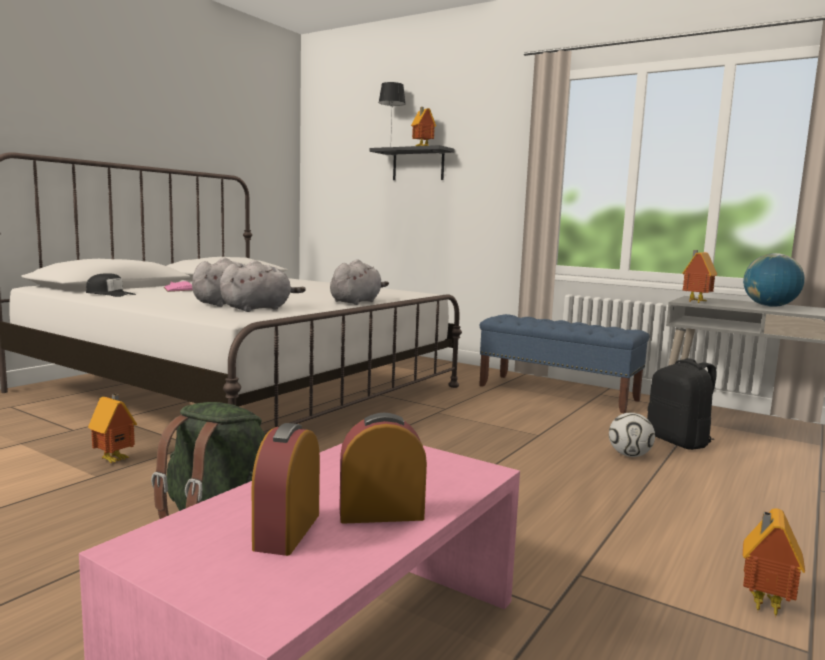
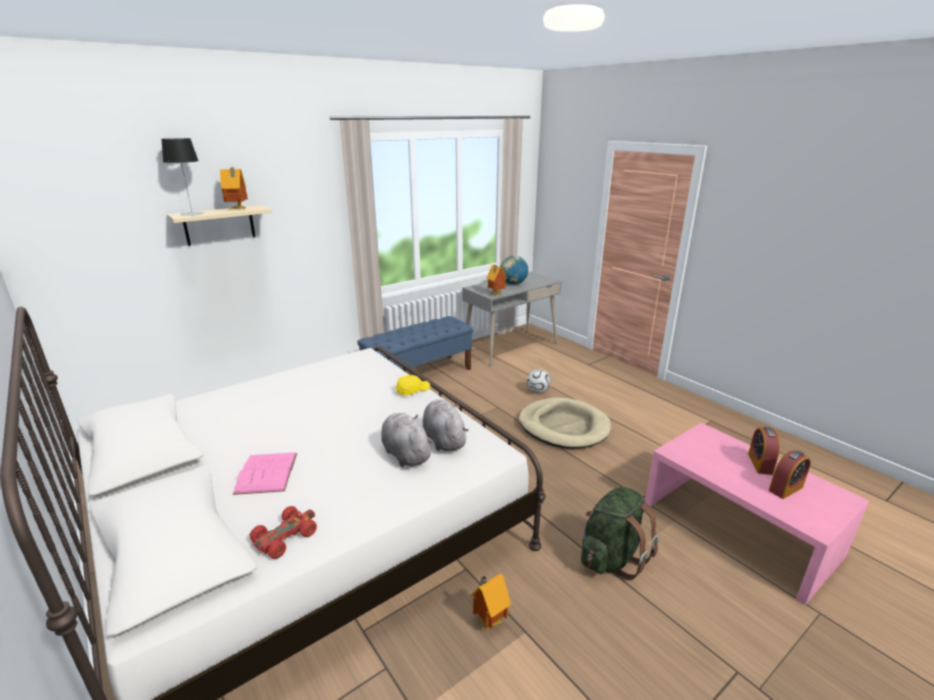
camera: 70 degrees left, 15 degrees up
black cap [86,273,136,297] -> red toy car [250,506,317,559]
alarm clock [252,423,320,556] -> alarm clock turned 60 degrees counterclockwise [769,450,811,499]
grey plush toy [330,259,389,305] -> yellow cap [396,375,430,396]
black shelf [369,145,455,180] -> beige shelf [167,205,272,246]
black backpack [647,358,717,450] -> none
toy house [743,509,805,618] -> none
none -> beige dog bed [518,398,611,449]

